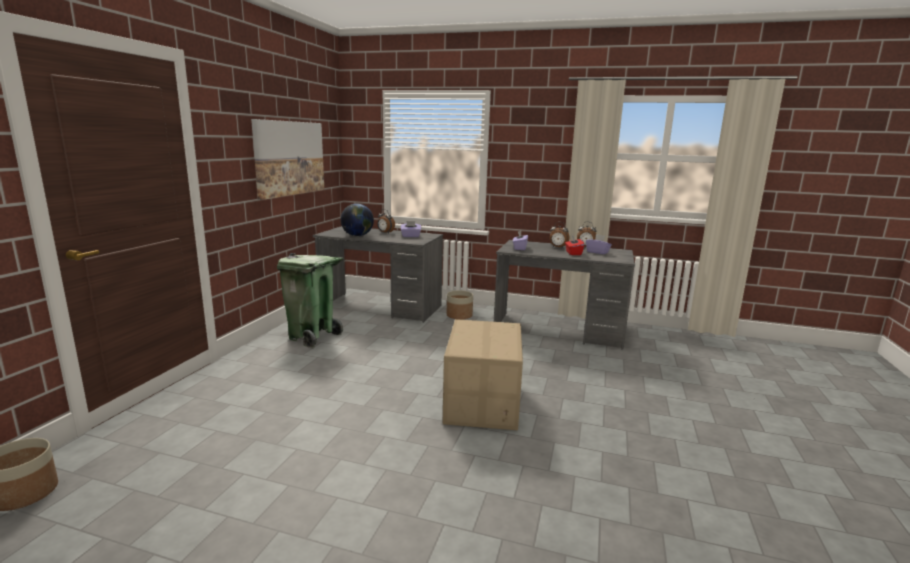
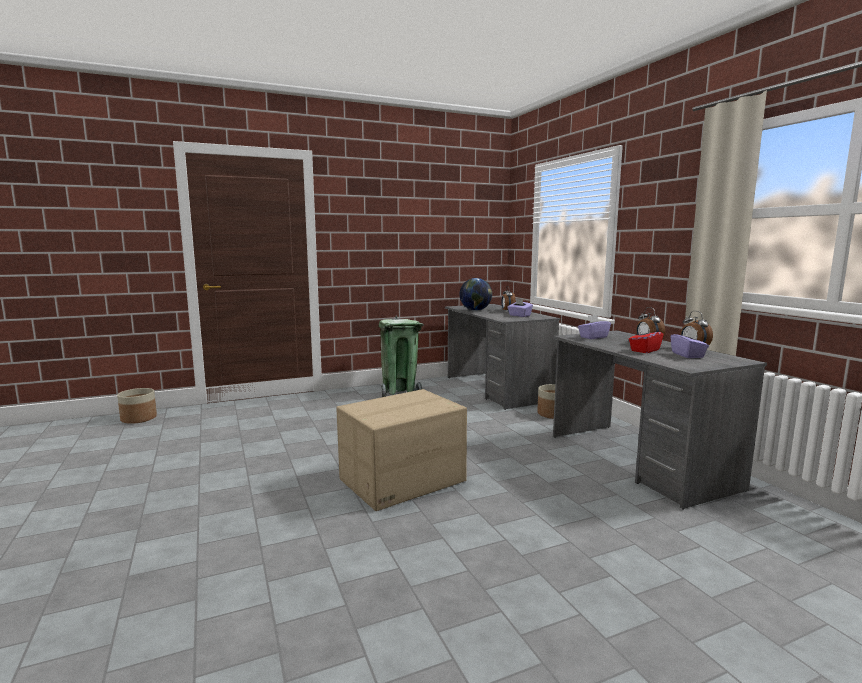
camera: 50 degrees right, 5 degrees down
picture [251,119,324,200] -> none

